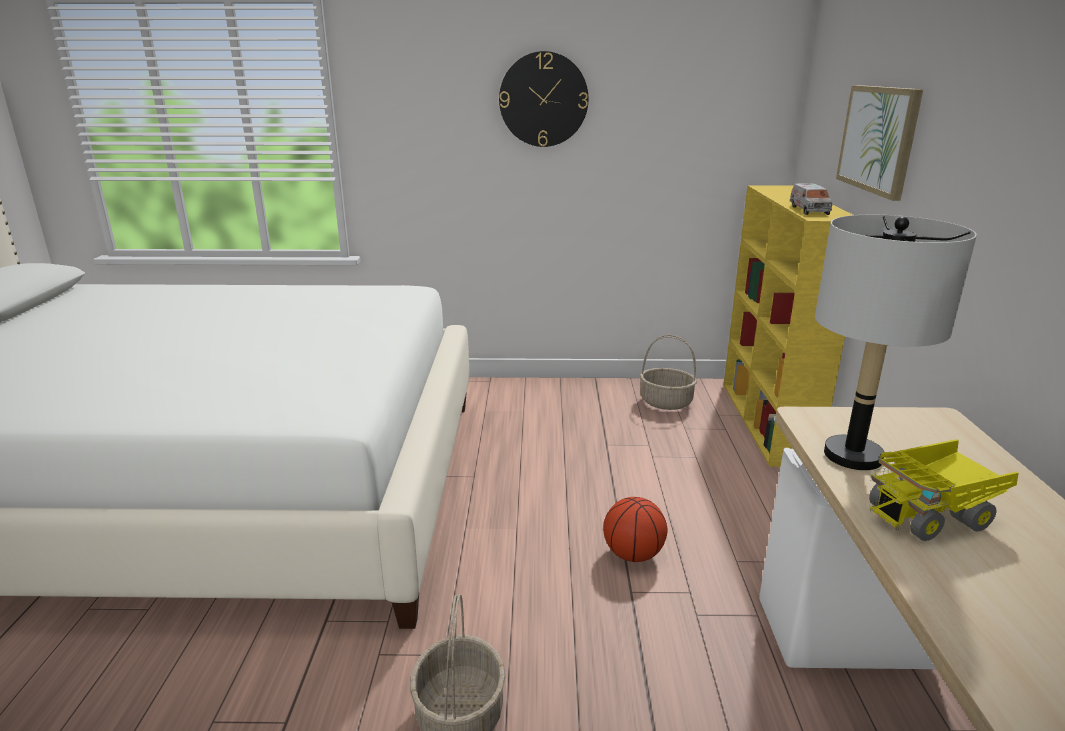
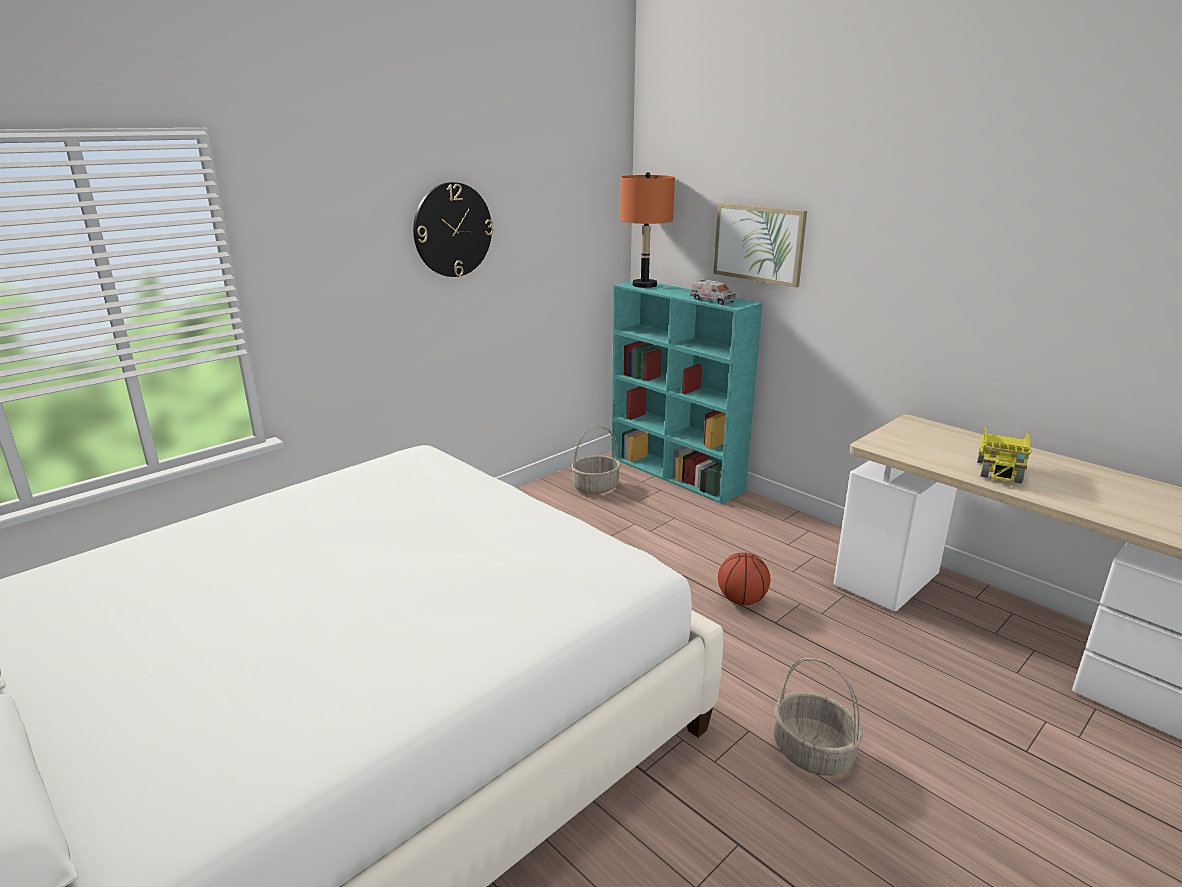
camera: 45 degrees left, 0 degrees up
yellow bookcase [724,185,853,467] -> turquoise bookcase [612,281,763,504]
grey table lamp [815,215,977,470] -> none
none -> orange table lamp [620,172,675,288]

